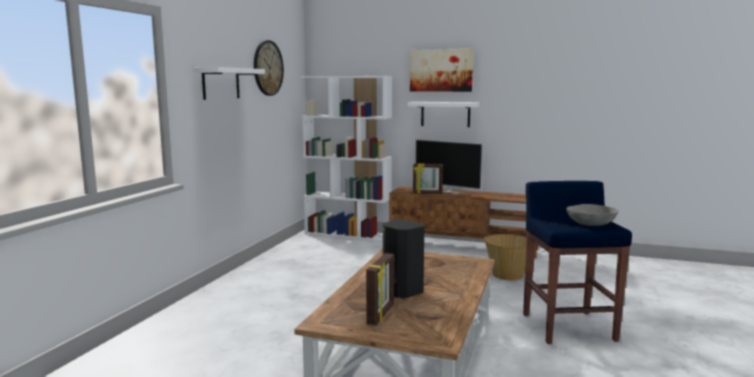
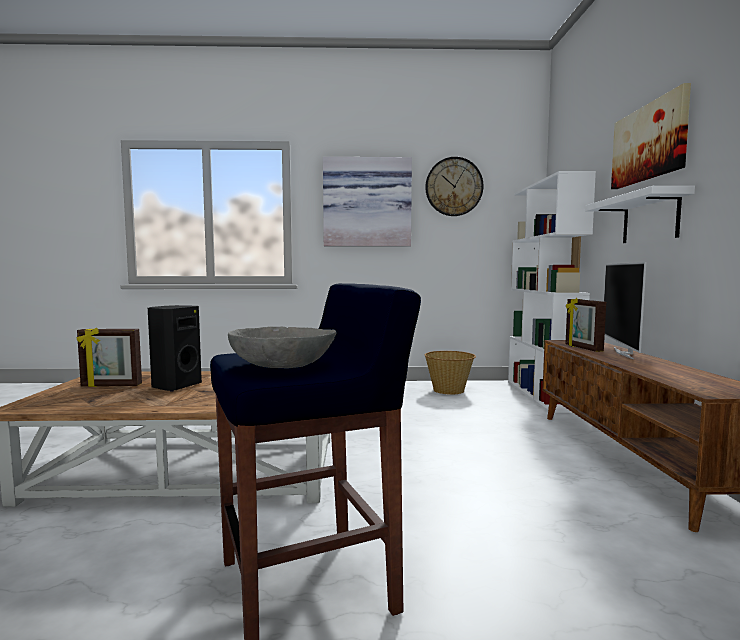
camera: 70 degrees right, 5 degrees down
white shelf [194,67,265,100] -> picture [323,157,412,246]
basket [484,234,527,280] -> basket moved to [425,351,476,394]

